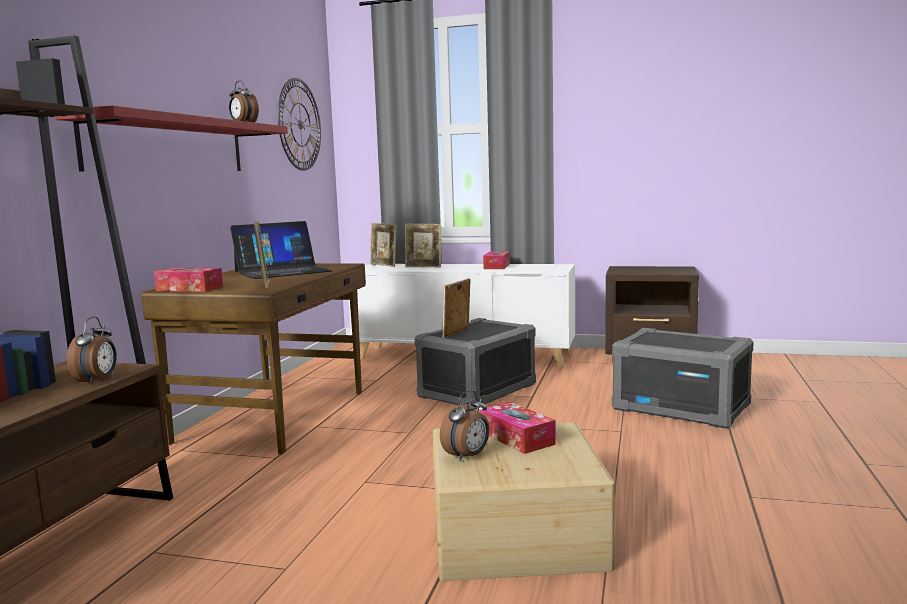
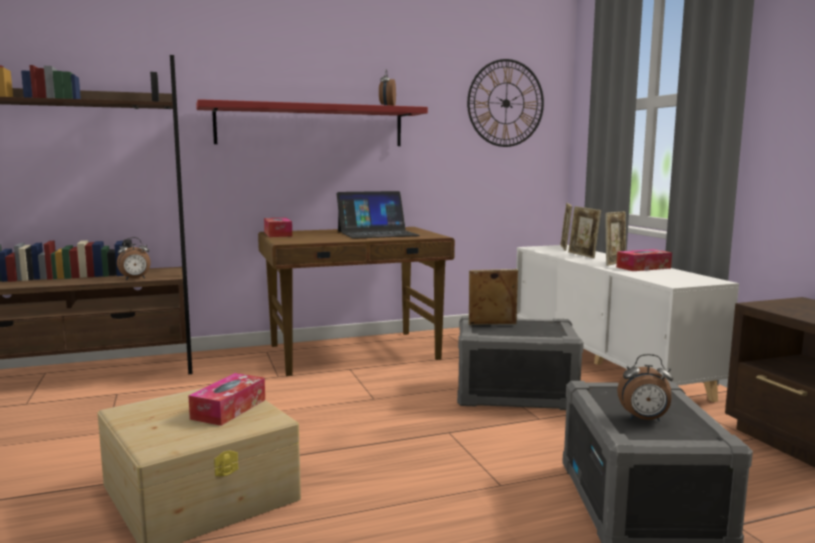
camera: 55 degrees right, 0 degrees up
laptop [230,221,332,279] -> laptop turned 45 degrees counterclockwise [337,191,420,239]
picture frame [254,221,269,288] -> picture frame moved to [605,211,626,266]
alarm clock [440,390,489,461] -> alarm clock moved to [617,354,673,421]

